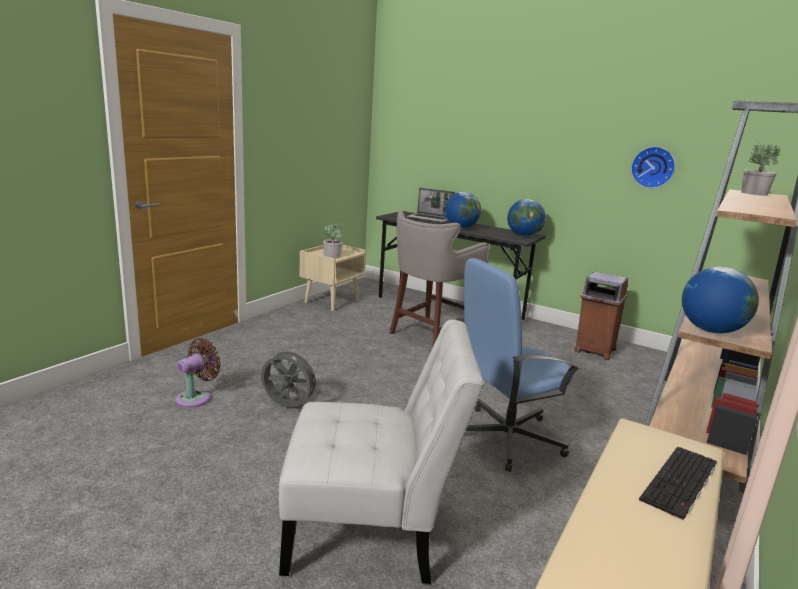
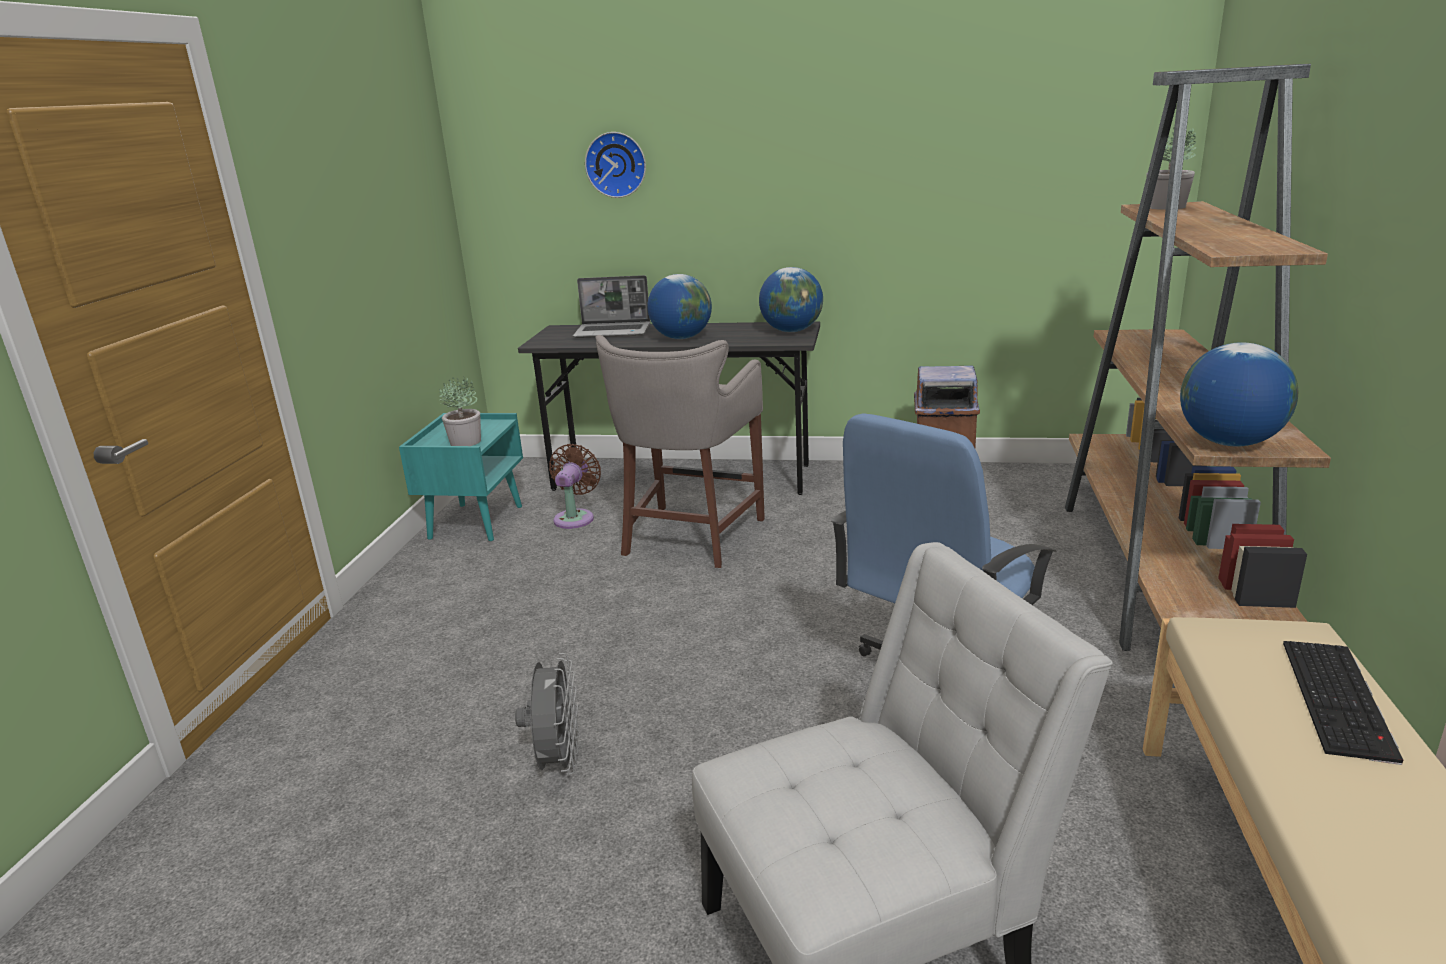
camera: 20 degrees left, 5 degrees up
brown fan [176,338,221,408] -> brown fan moved to [549,444,601,529]
grey fan [261,347,320,407] -> grey fan turned 90 degrees clockwise [515,653,579,775]
beige nightstand [300,245,366,311] -> turquoise nightstand [399,413,523,541]
wall clock [631,146,675,188] -> wall clock moved to [585,132,646,198]

